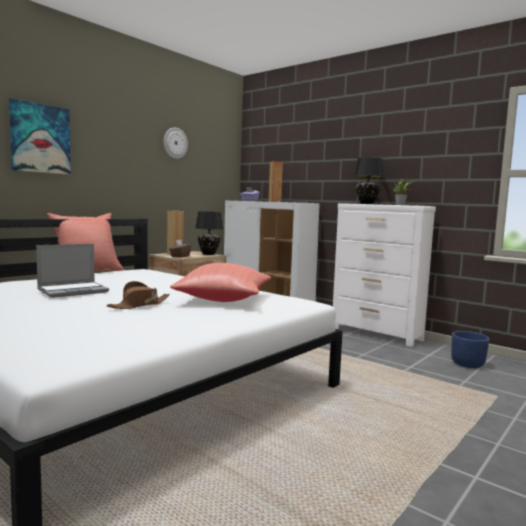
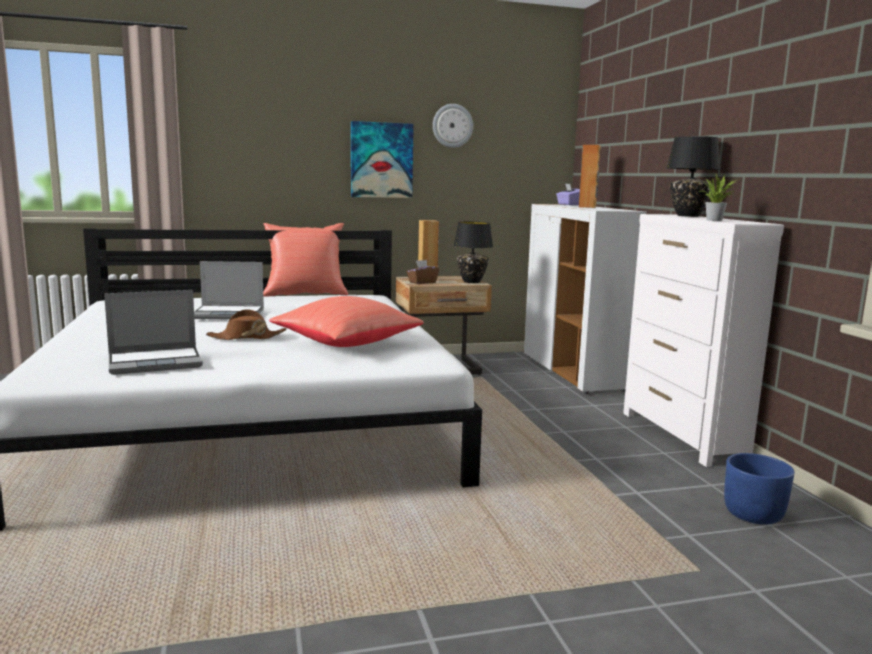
camera: 35 degrees right, 5 degrees up
picture [9,98,71,175] -> picture moved to [351,121,414,198]
none -> laptop [104,290,203,375]

